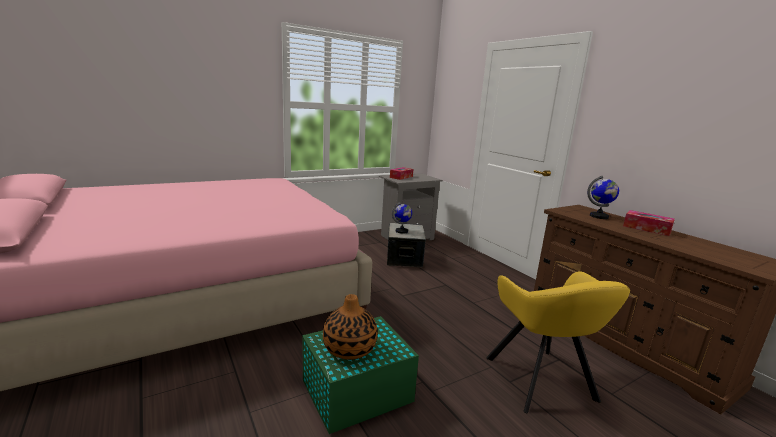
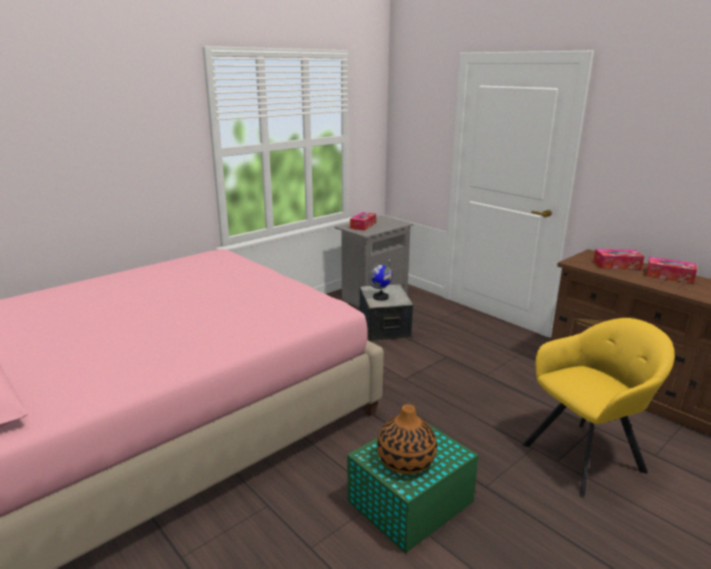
camera: 10 degrees left, 5 degrees up
yellow armchair [486,271,630,413] -> yellow armchair turned 90 degrees counterclockwise [522,318,675,497]
globe [587,176,619,219] -> tissue box [593,249,644,270]

